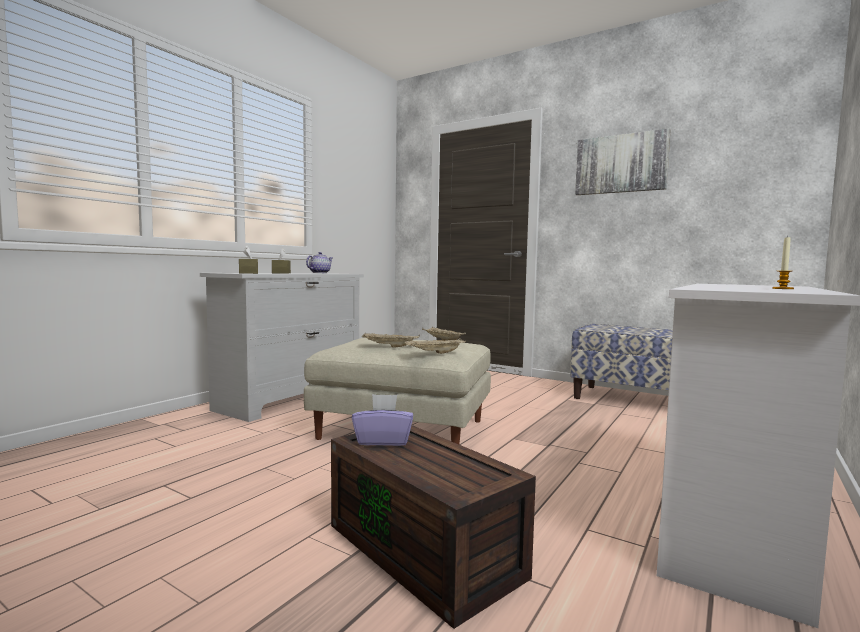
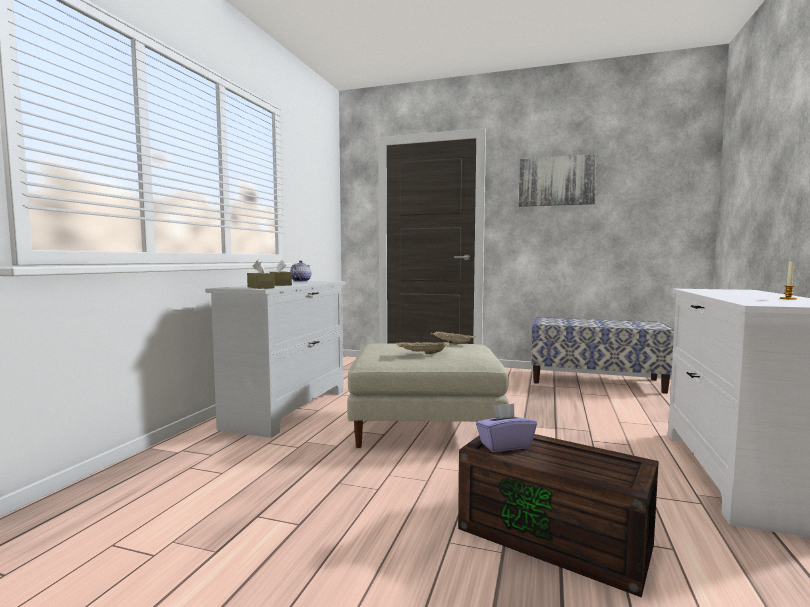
camera: 15 degrees left, 0 degrees up
beige tray [404,338,466,354] -> none

